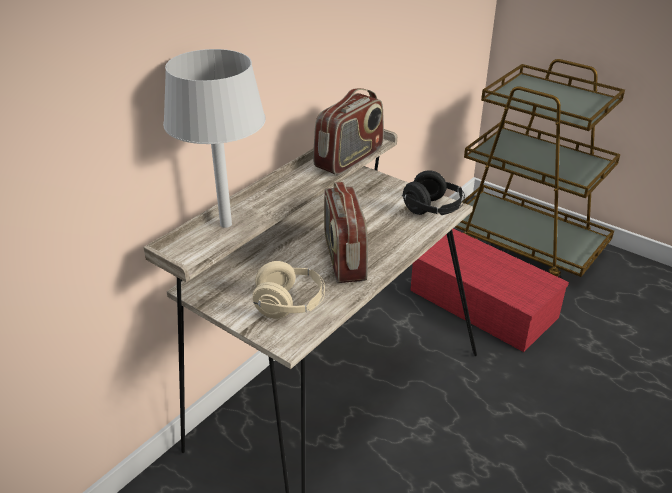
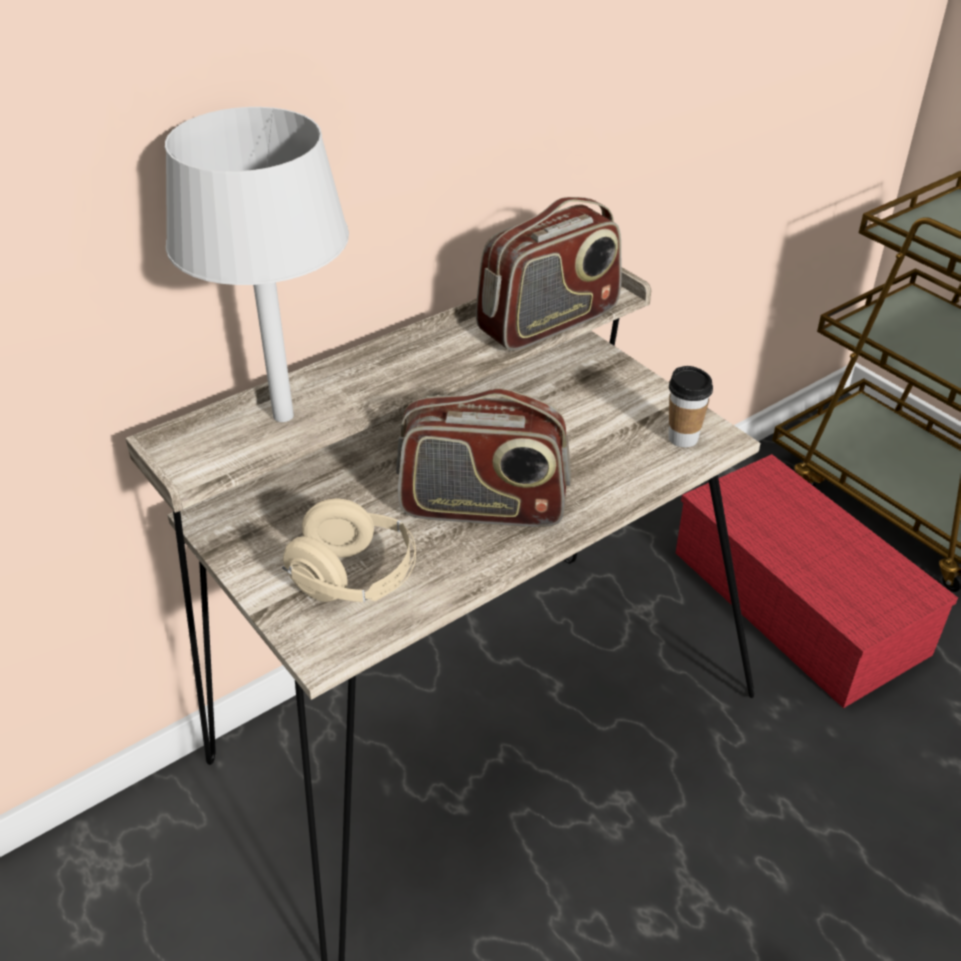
camera: 15 degrees right, 5 degrees up
radio [324,182,368,283] -> radio turned 90 degrees counterclockwise [396,388,571,527]
black headphones [402,170,465,215] -> cup [668,366,713,448]

